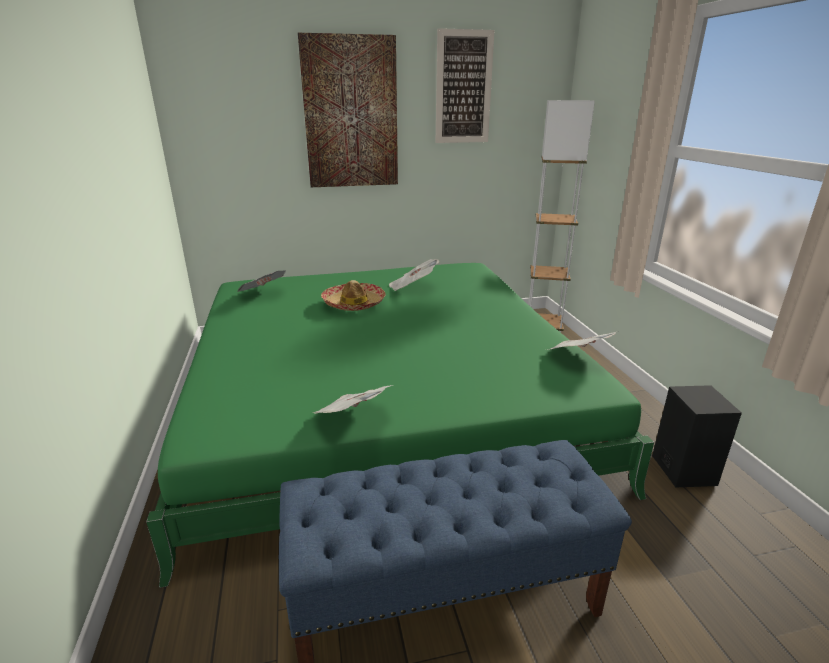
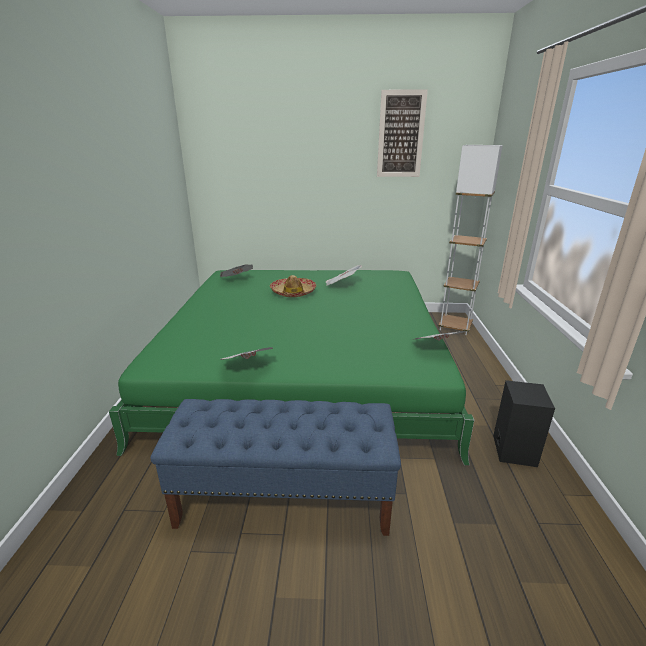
camera: 15 degrees right, 0 degrees up
picture [298,33,398,187] -> none

